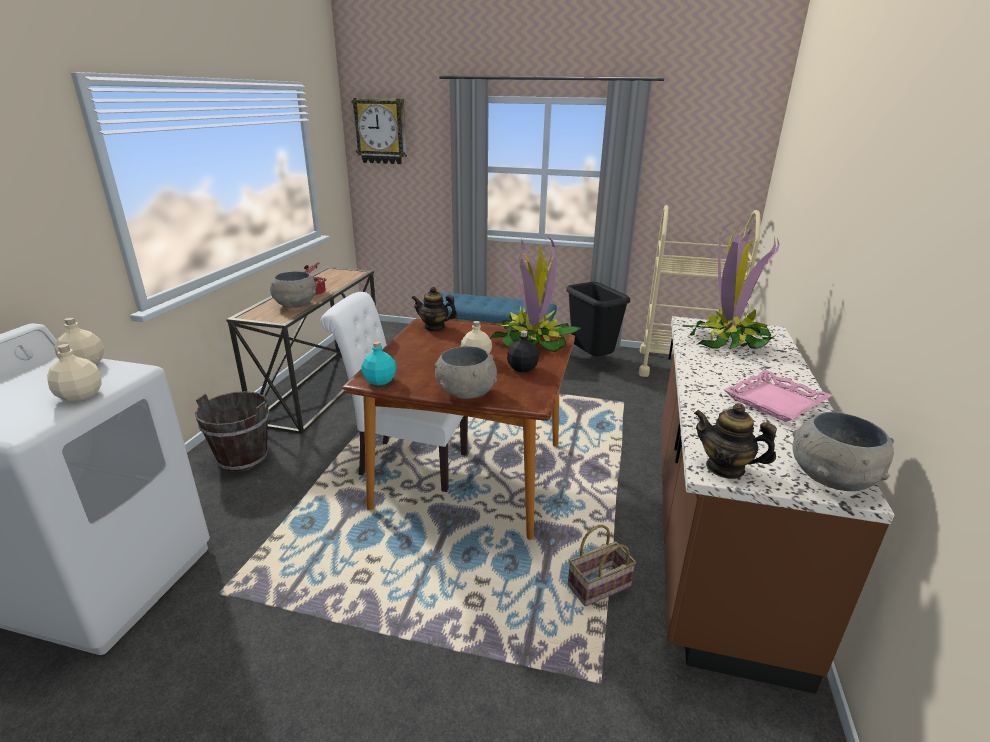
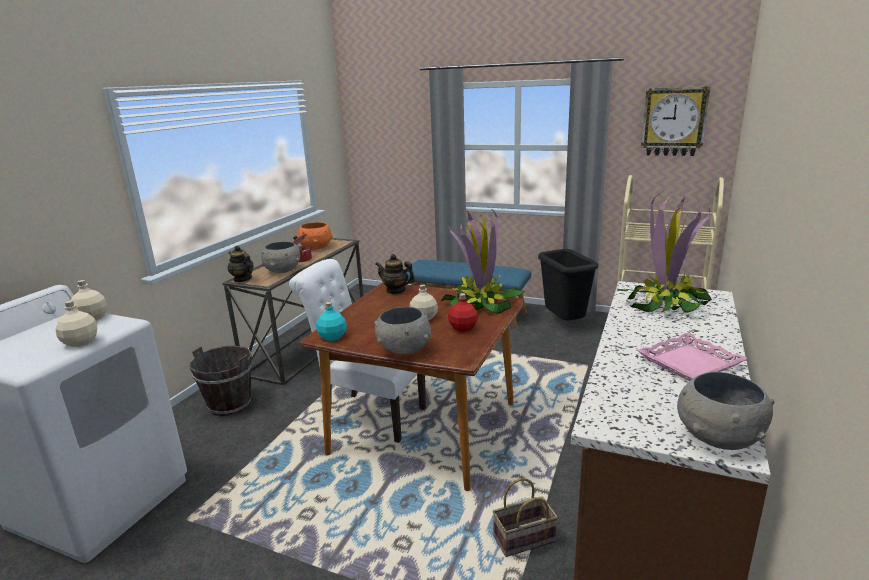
camera: 10 degrees right, 5 degrees down
wall clock [351,98,407,164] -> wall clock moved to [641,86,710,156]
black bottle [507,330,539,372] -> red bottle [448,293,478,332]
teapot [694,403,777,479] -> teapot moved to [228,246,253,282]
none -> orange bowl [297,222,333,250]

